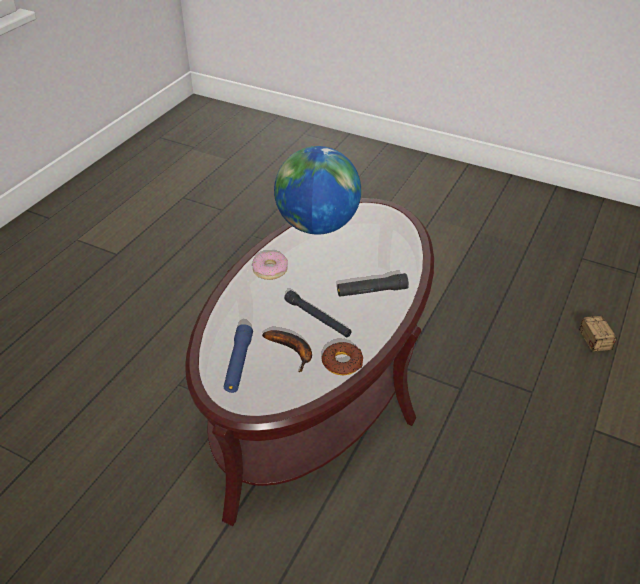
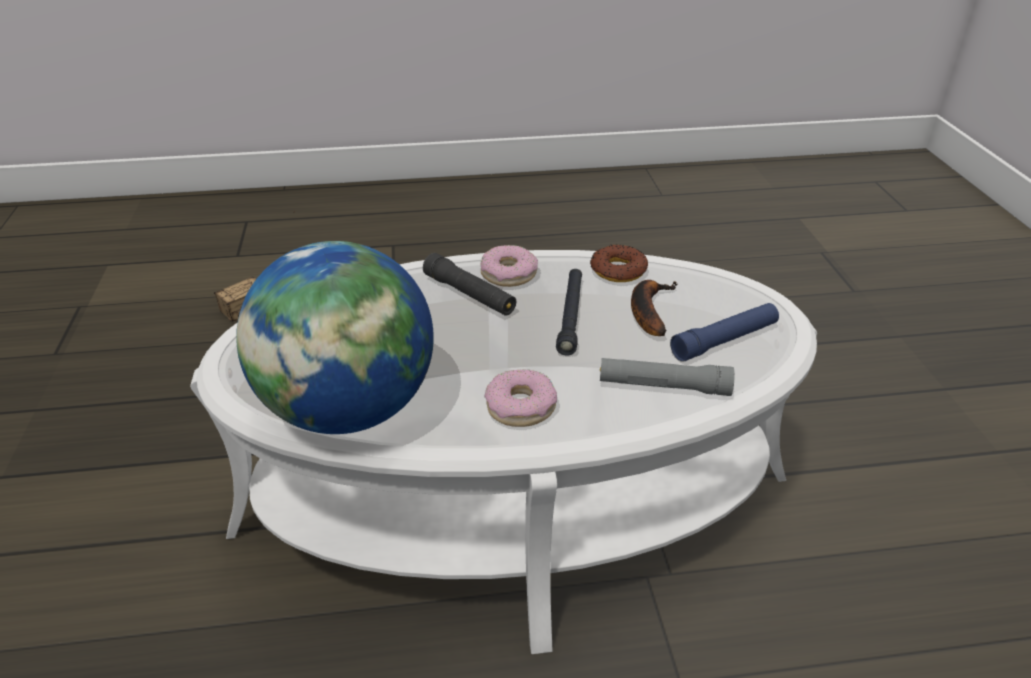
camera: 125 degrees left, 5 degrees down
brown coffee table [185,198,434,526] -> white coffee table [190,250,817,654]
none -> donut [480,245,538,287]
none -> grey flashlight [600,358,735,396]

